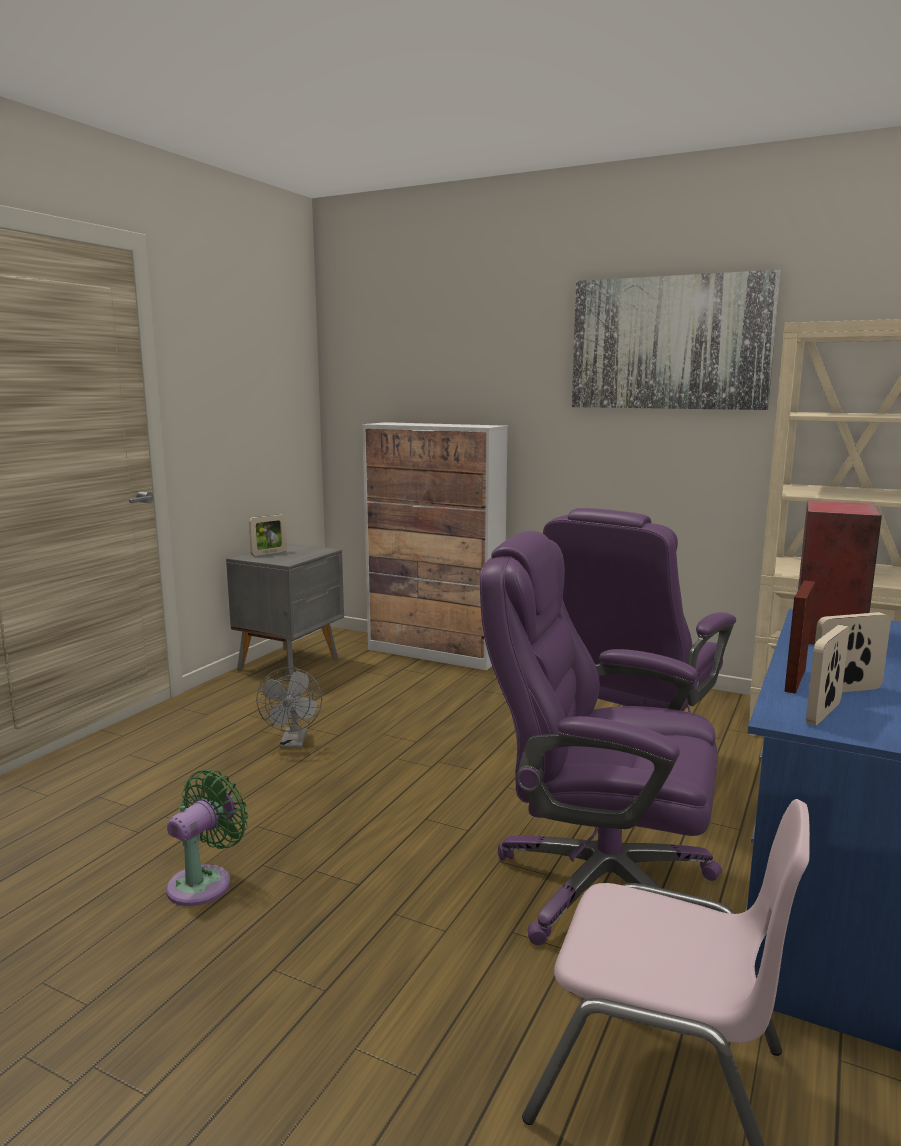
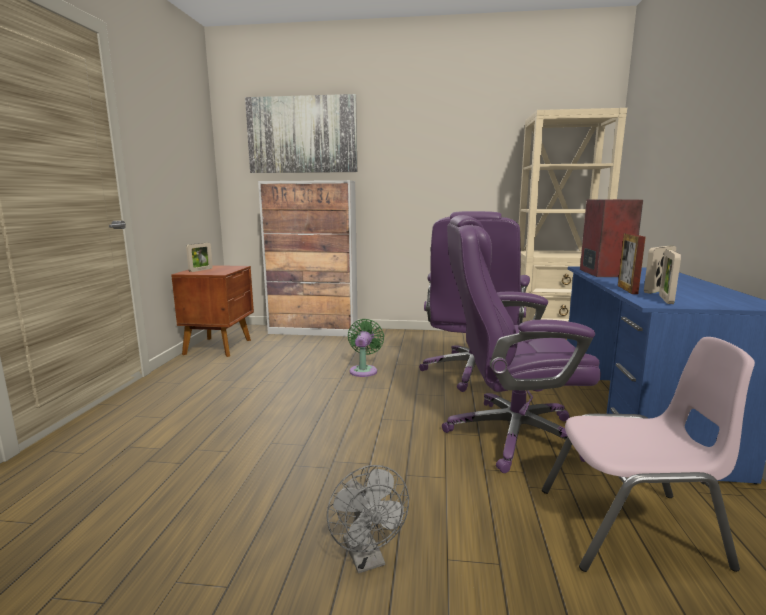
camera: 20 degrees left, 0 degrees up
green fan [166,769,248,906] -> green fan moved to [348,319,384,377]
grey nightstand [226,543,344,679] -> brown nightstand [171,265,254,357]
grey fan [256,667,322,748] -> grey fan moved to [327,465,409,574]
picture [572,270,781,410] -> picture moved to [245,94,357,173]

